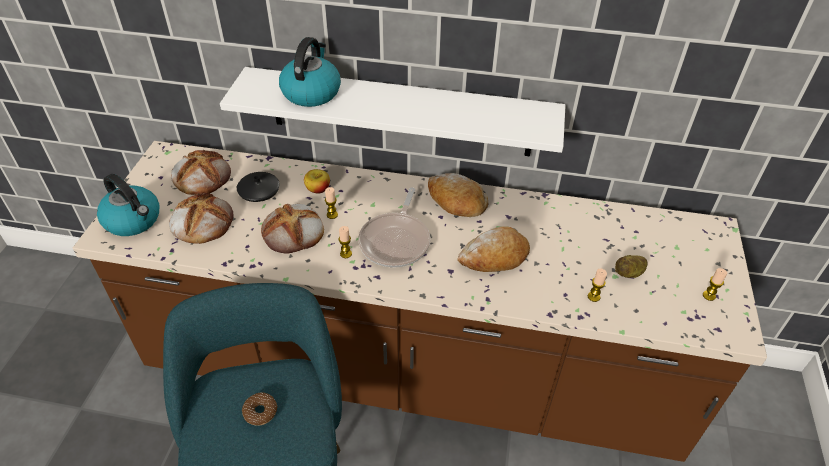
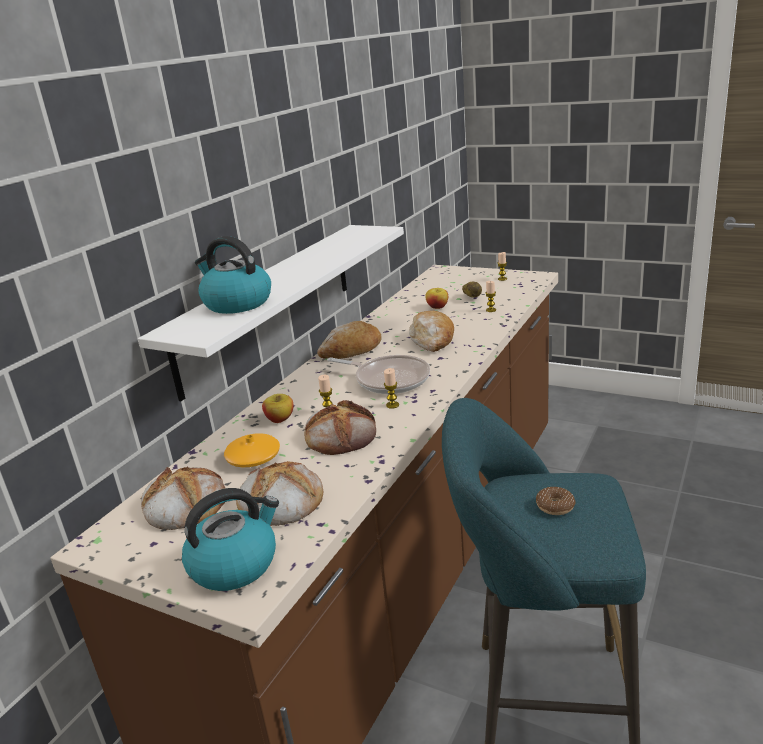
camera: 70 degrees left, 20 degrees down
black vase [237,172,280,202] -> orange vase [224,433,280,467]
none -> apple [425,288,448,309]

